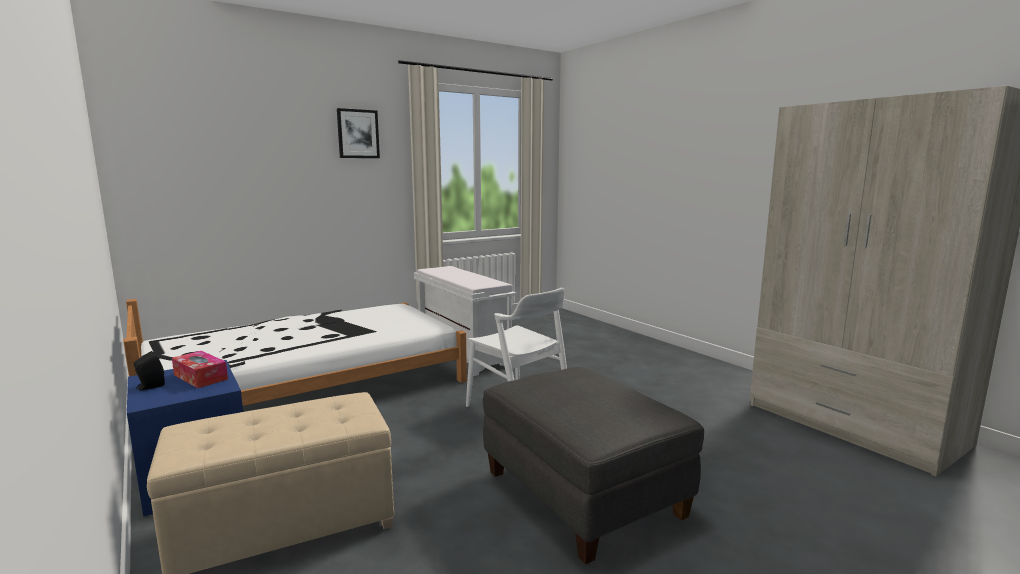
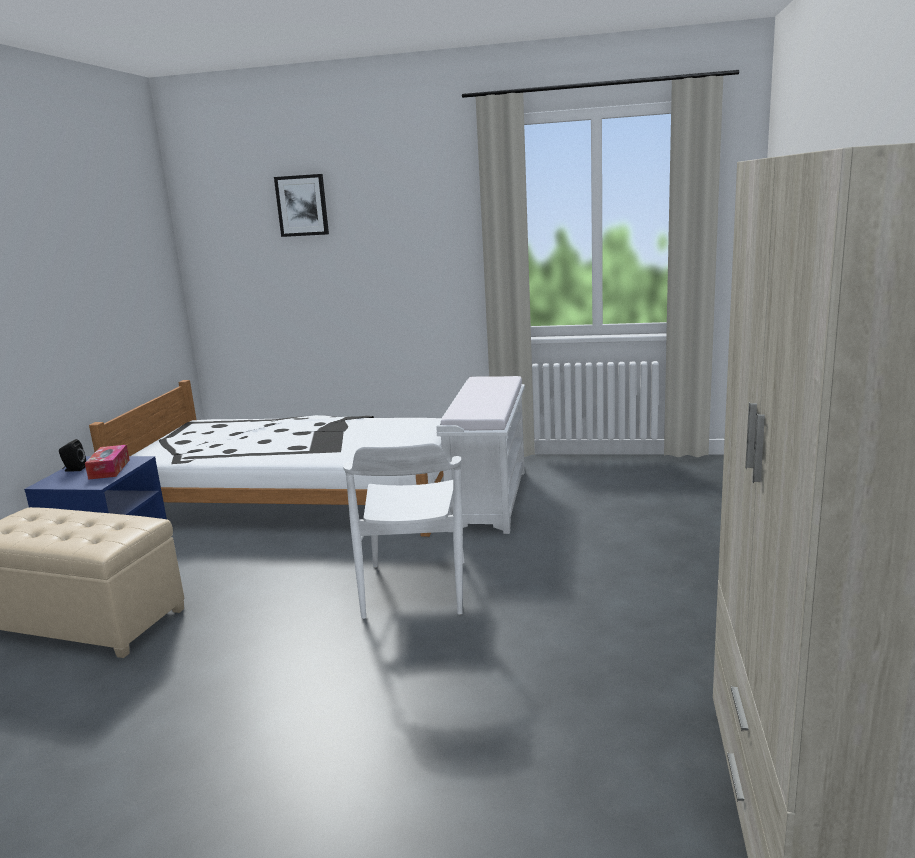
camera: 45 degrees right, 5 degrees up
picture [337,108,380,158] -> picture moved to [274,174,329,237]
grey ottoman [483,367,704,564] -> none

